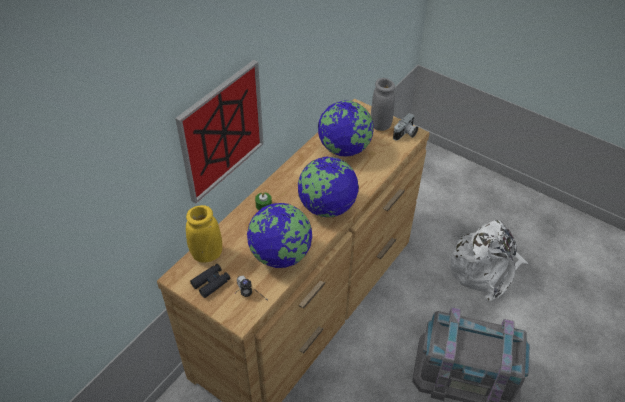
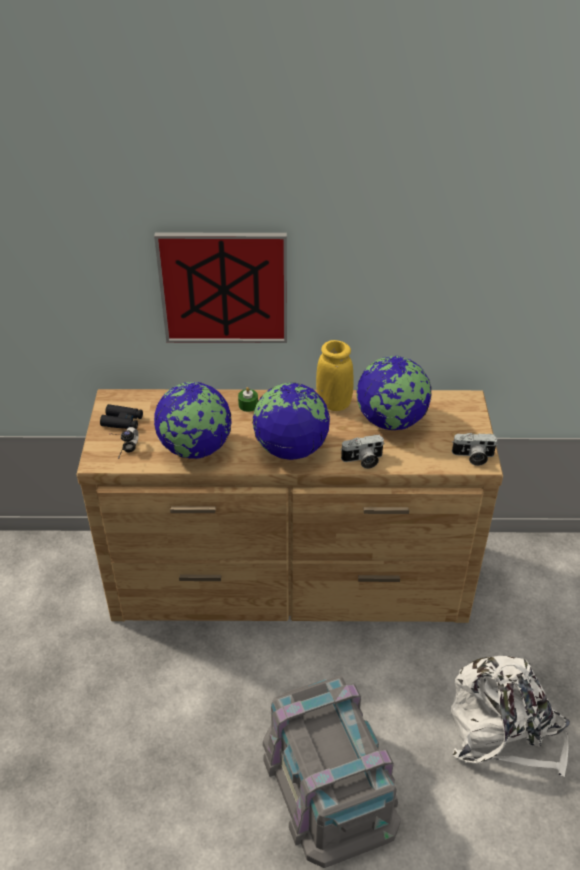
camera: 55 degrees right, 5 degrees down
yellow vase [186,205,222,263] -> yellow vase moved to [316,340,354,411]
grey vase [371,78,395,131] -> none
none -> camera [340,435,385,469]

